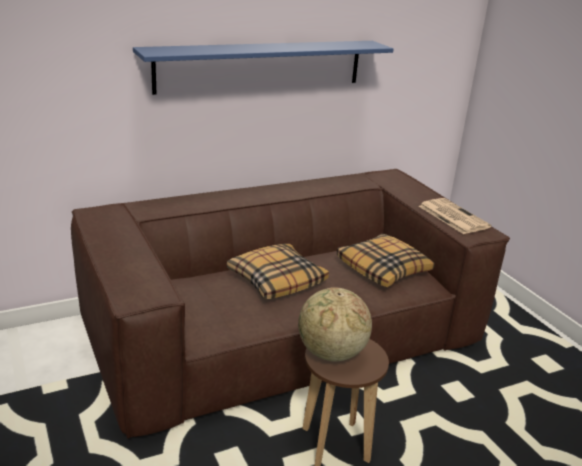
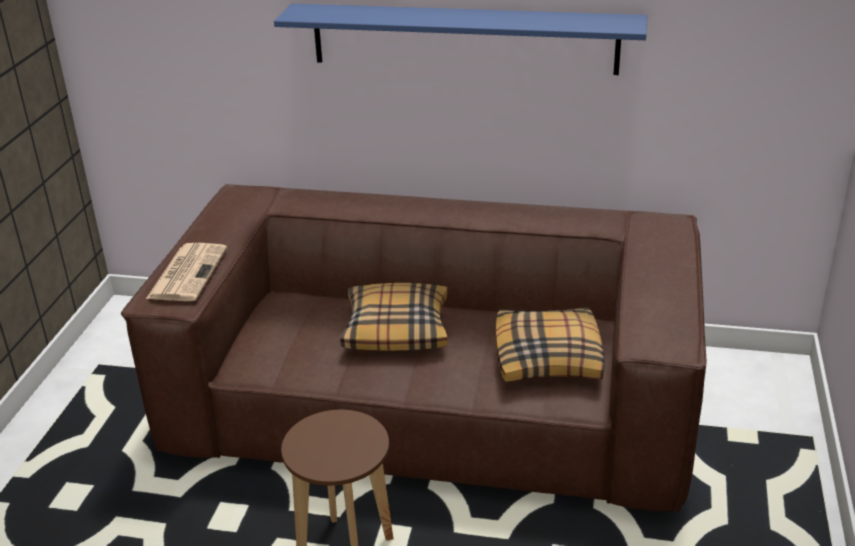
camera: 40 degrees right, 5 degrees up
globe [298,288,372,362] -> none
newspaper [419,198,491,234] -> newspaper moved to [146,243,227,301]

